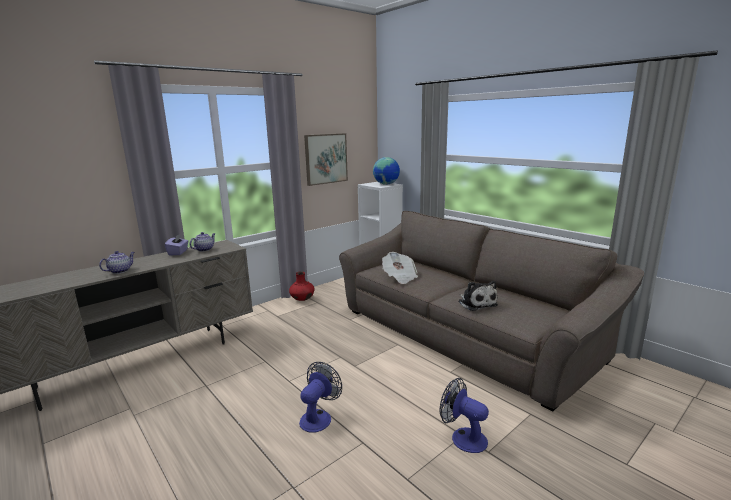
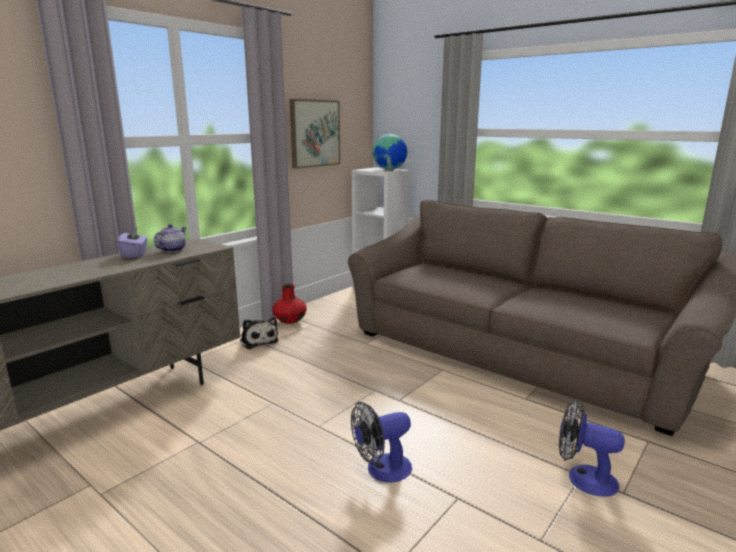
camera: 10 degrees left, 0 degrees up
teapot [99,251,135,274] -> none
fan [299,362,342,433] -> fan turned 135 degrees counterclockwise [351,402,412,482]
newspaper [382,252,418,284] -> none
plush toy [458,281,498,311] -> plush toy moved to [240,317,278,349]

